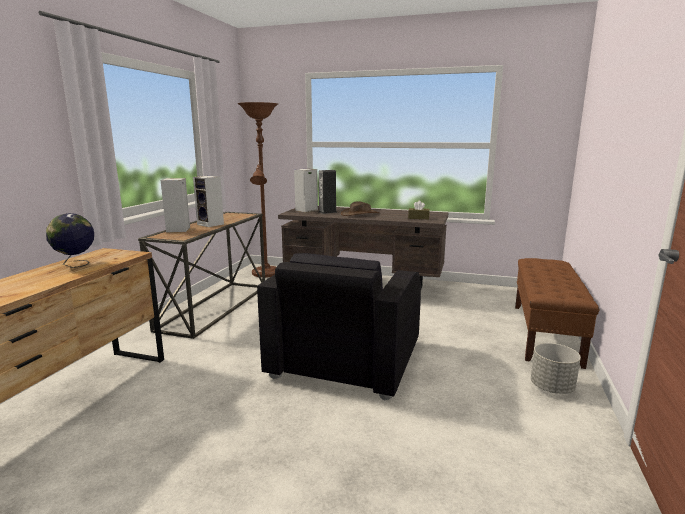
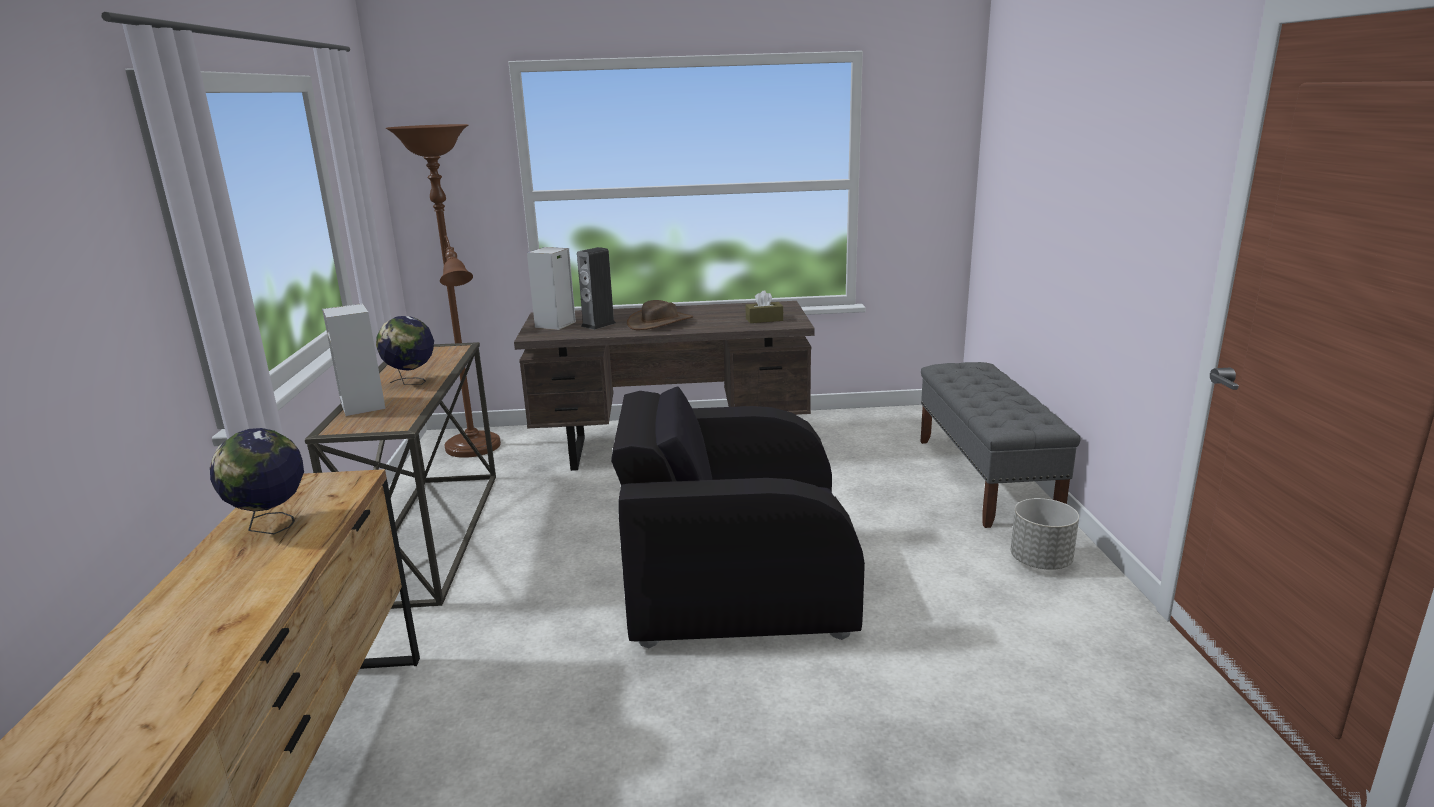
camera: 20 degrees left, 5 degrees up
speaker [193,176,224,227] -> globe [376,316,434,385]
black armchair [257,253,421,400] -> black armchair turned 90 degrees clockwise [611,386,865,648]
brown bench [515,258,599,369] -> grey bench [920,362,1081,528]

